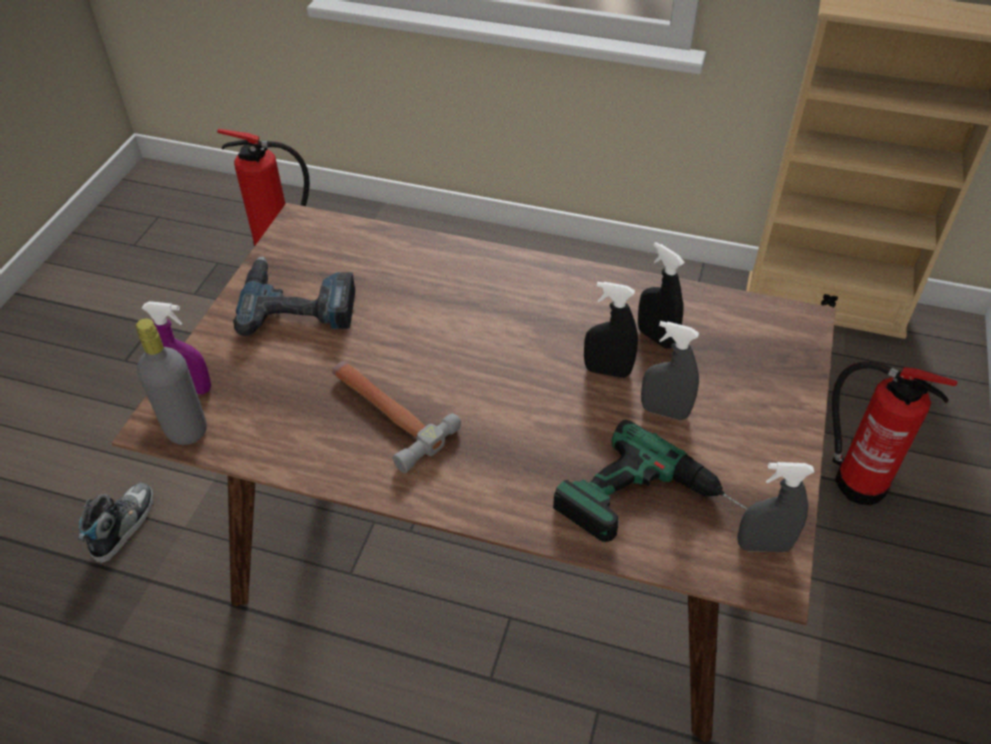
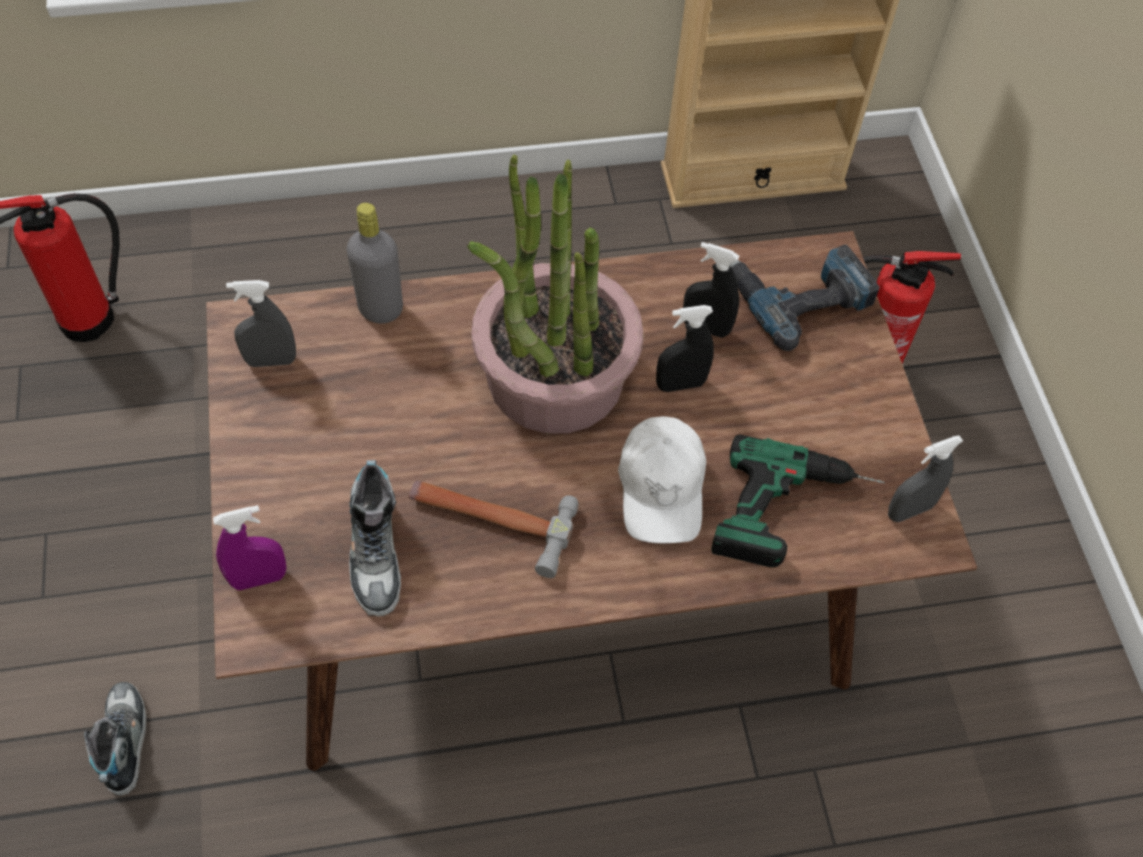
camera: 30 degrees left, 10 degrees up
grey bottle [136,319,207,445] -> grey bottle moved to [347,203,403,324]
power drill [233,256,355,336] -> power drill moved to [729,245,880,351]
grey spray bottle [641,321,699,420] -> grey spray bottle moved to [226,280,296,367]
none -> shoe [349,460,401,616]
none -> potted plant [467,154,644,433]
none -> white cap [618,416,706,543]

